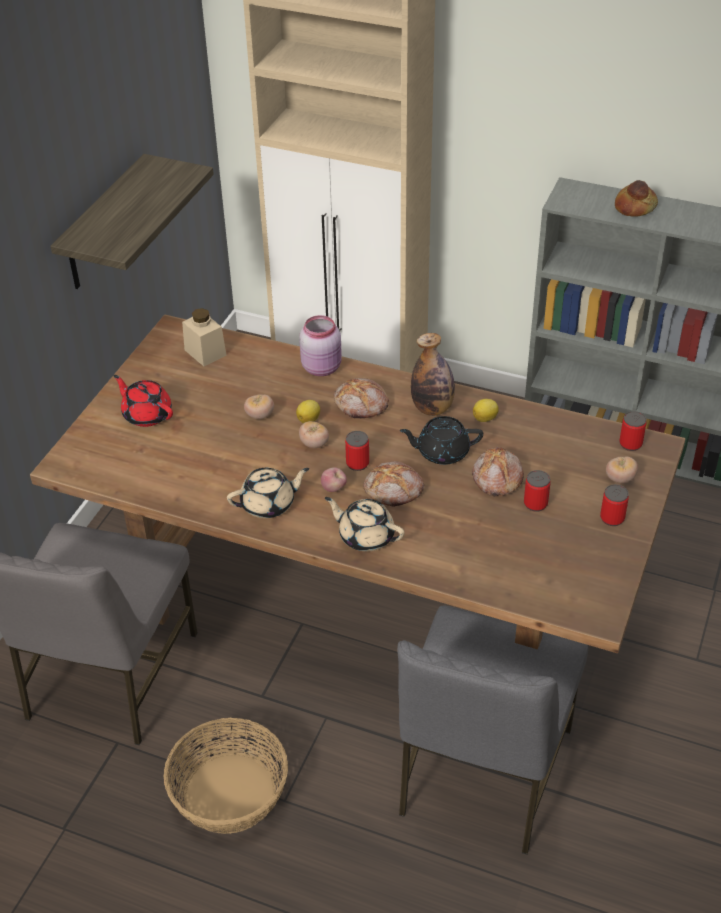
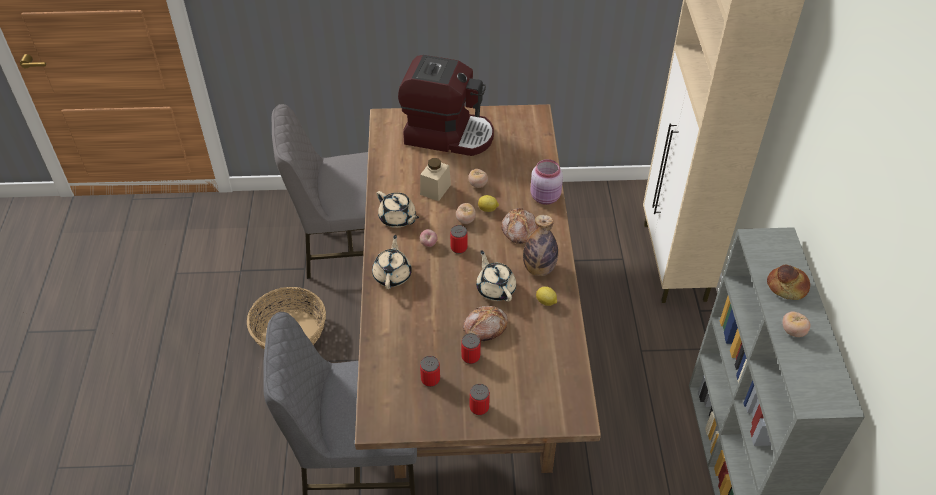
camera: 65 degrees right, 5 degrees up
shelf [50,154,214,289] -> none
red teapot [114,375,173,427] -> coffee machine [398,55,494,156]
beige jar [182,308,227,366] -> beige jar moved to [420,158,451,201]
bread [363,461,424,507] -> none
black teapot [399,416,483,465] -> beige teapot [476,250,516,302]
tomato [606,456,638,483] -> tomato moved to [782,311,810,337]
can [619,411,646,451] -> can moved to [420,356,440,387]

